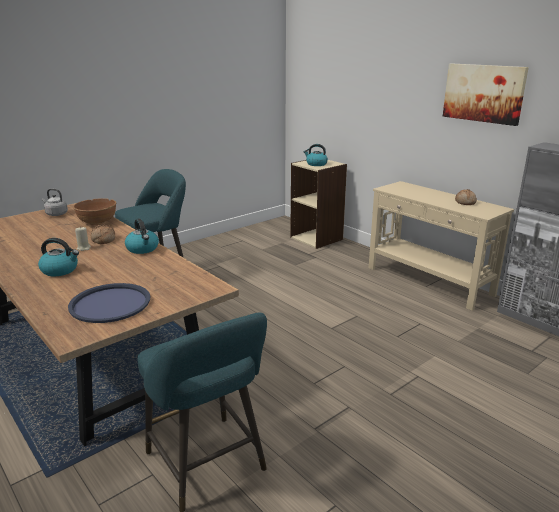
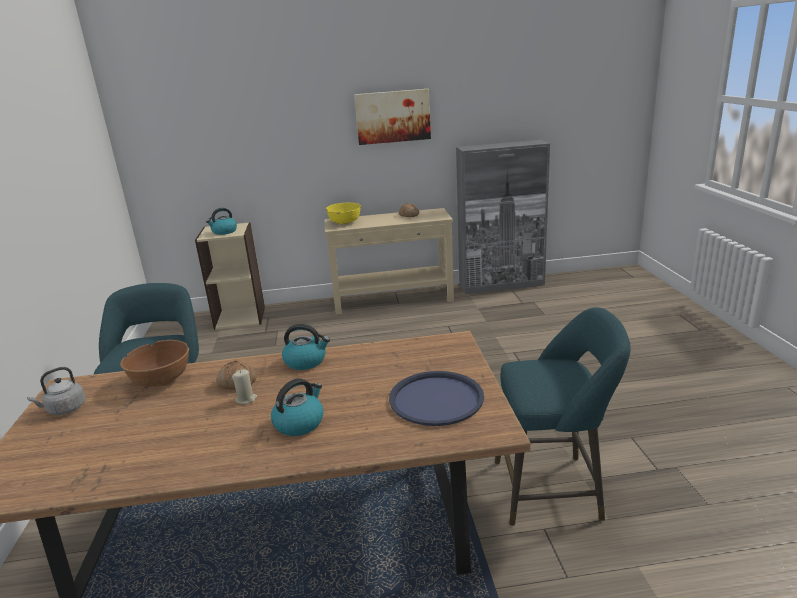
camera: 55 degrees left, 0 degrees up
none -> yellow bowl [326,203,361,225]

